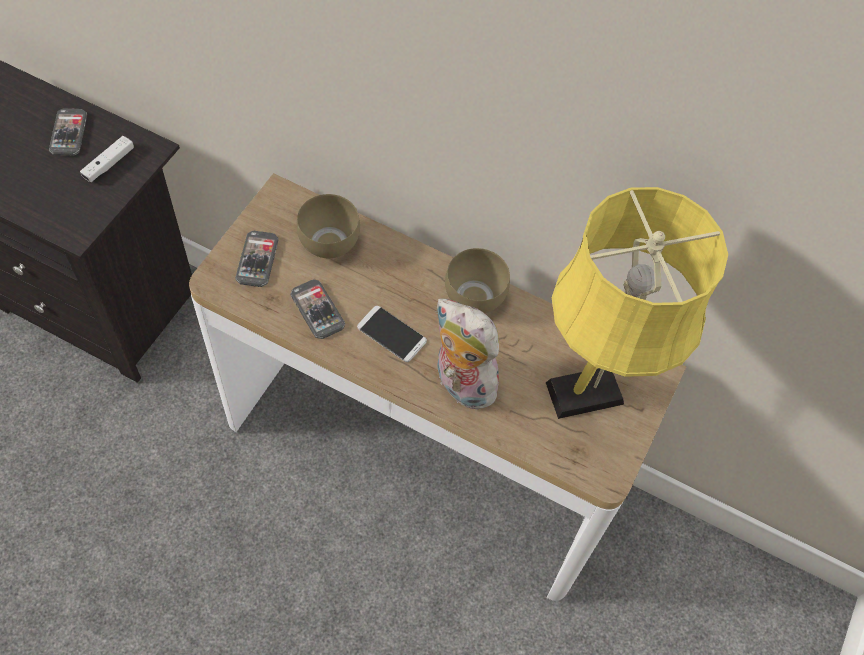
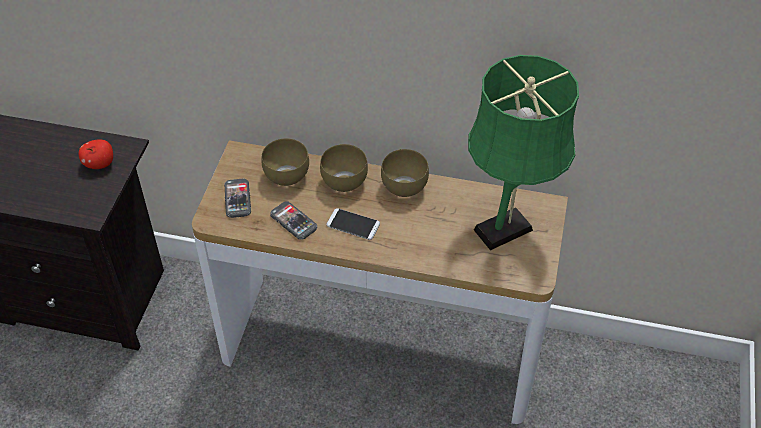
camera: 10 degrees left, 10 degrees down
phone [49,109,87,156] -> none
white game controller [80,136,134,182] -> apple [79,139,113,169]
plush toy [436,298,505,410] -> none
yellow table lamp [546,187,728,419] -> green table lamp [468,55,579,251]
none -> brown bowl [320,144,368,192]

